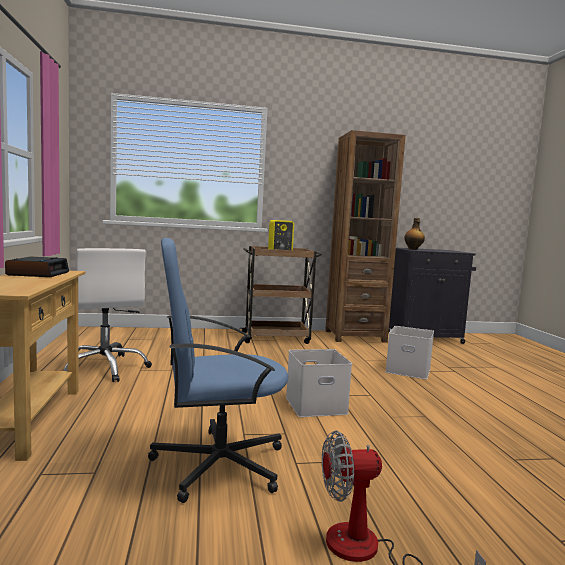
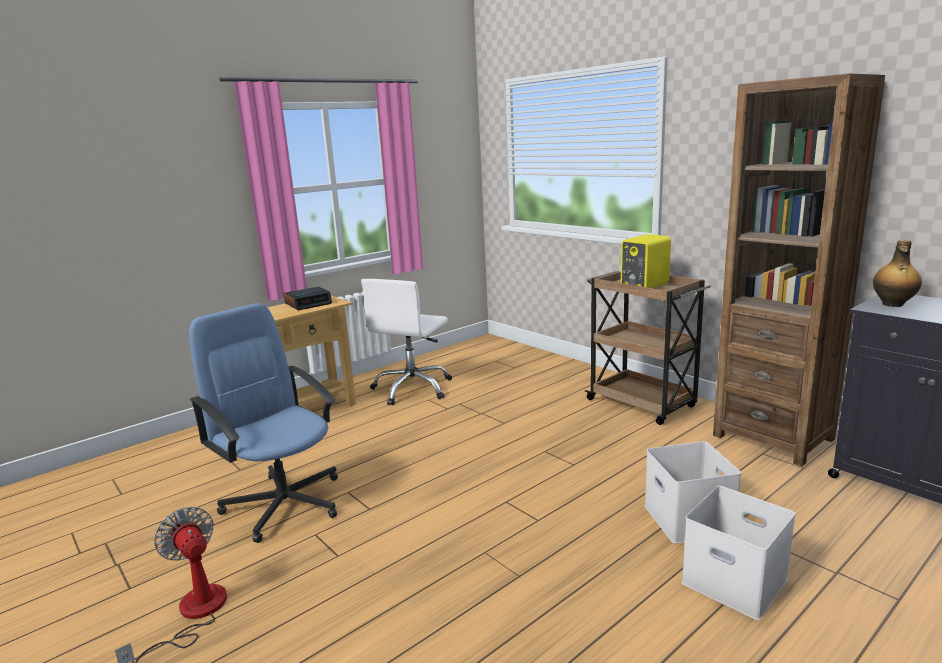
camera: 60 degrees right, 10 degrees up
white storage box [286,349,352,417] -> white storage box moved to [682,486,796,620]

